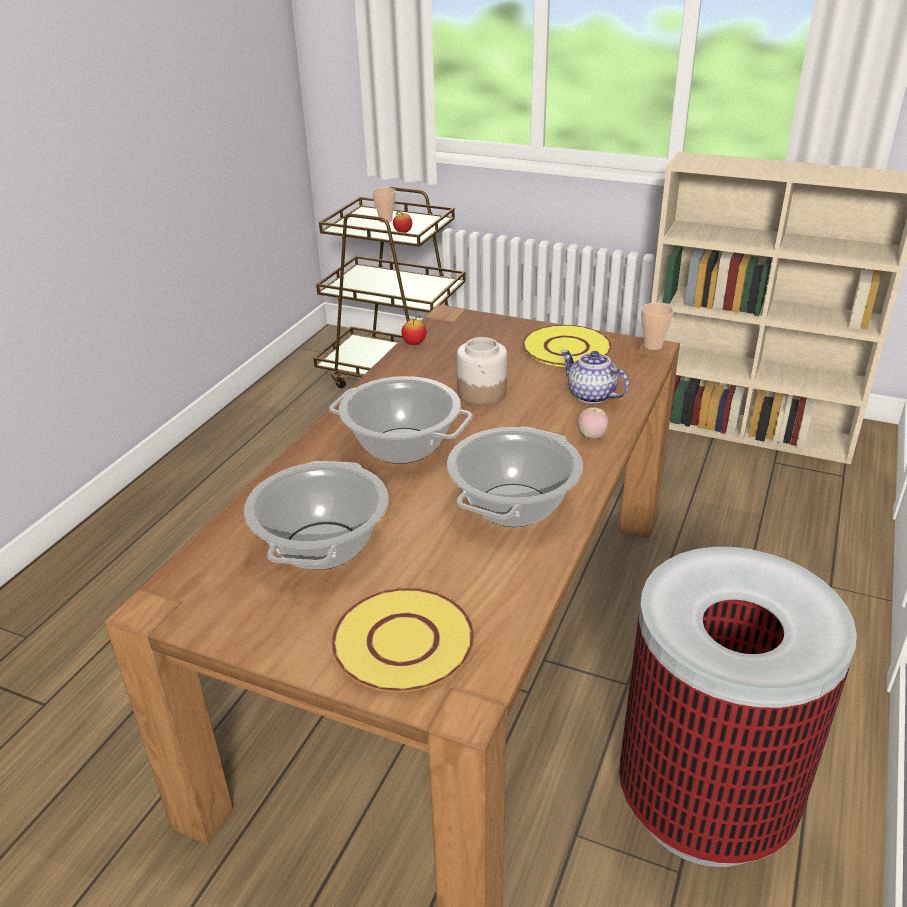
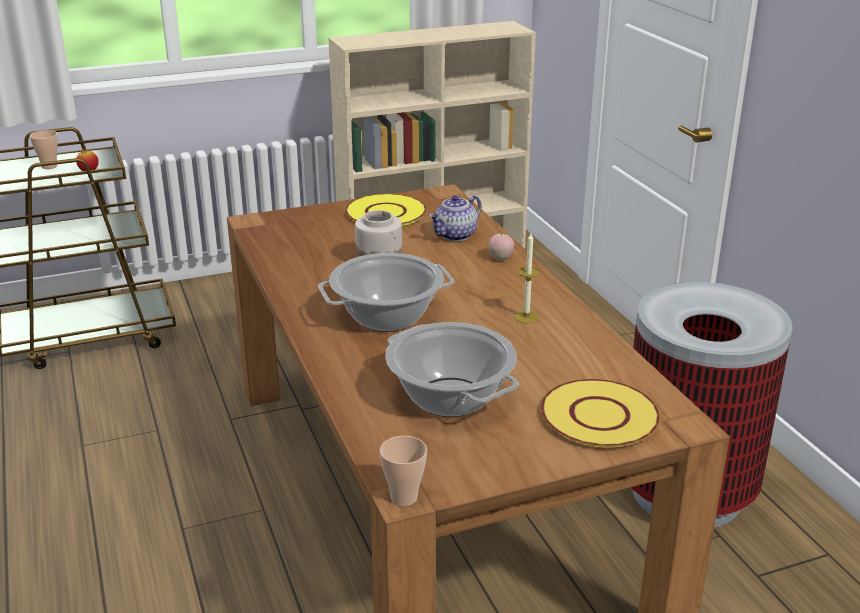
camera: 45 degrees left, 5 degrees down
apple [401,315,426,345] -> none
cooking pot [447,427,583,527] -> candle [514,233,540,323]
teapot [561,350,629,404] -> teapot turned 45 degrees counterclockwise [429,195,482,241]
cup [641,303,674,350] -> cup moved to [380,436,427,506]

